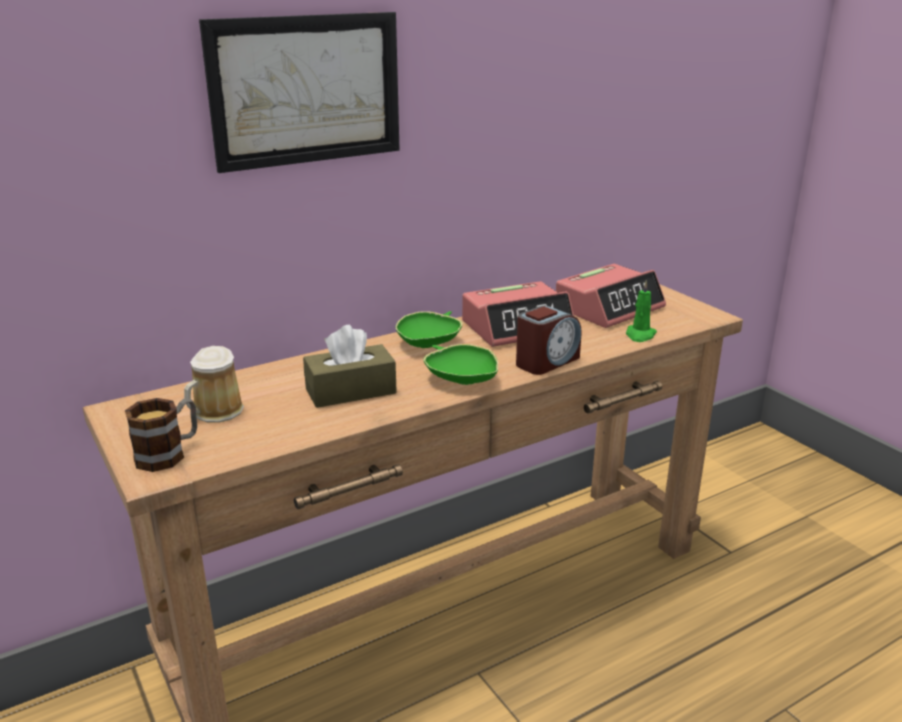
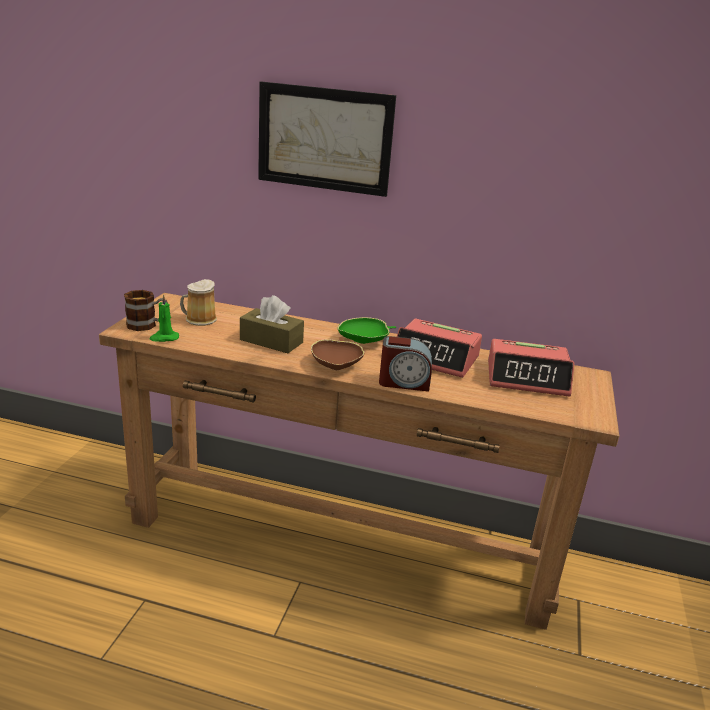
camera: 45 degrees right, 0 degrees up
green bowl [423,344,498,385] -> brown bowl [311,337,364,370]
green candle [626,280,657,342] -> green candle moved to [150,294,179,342]

